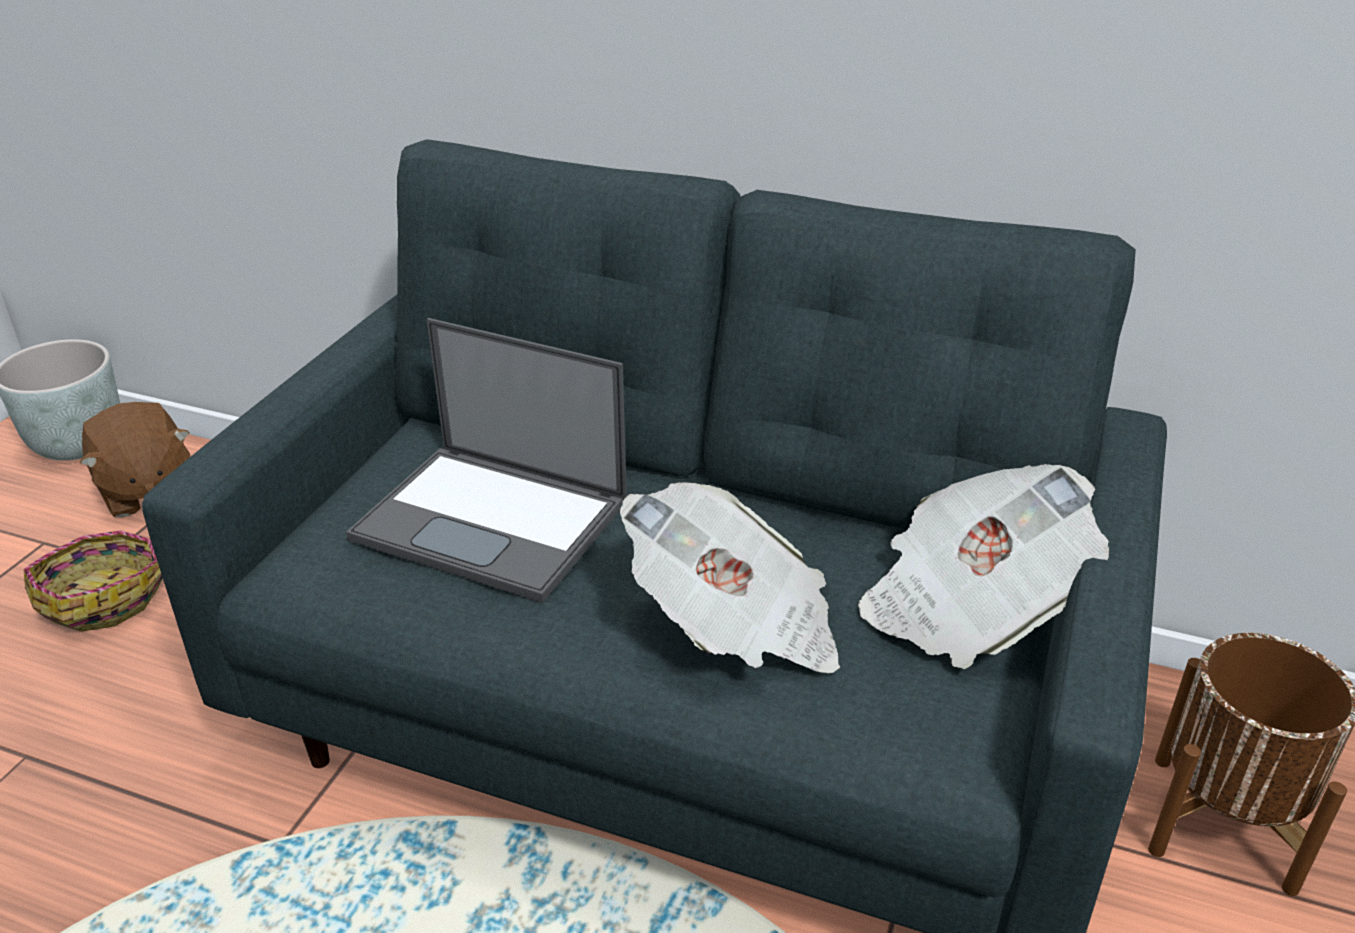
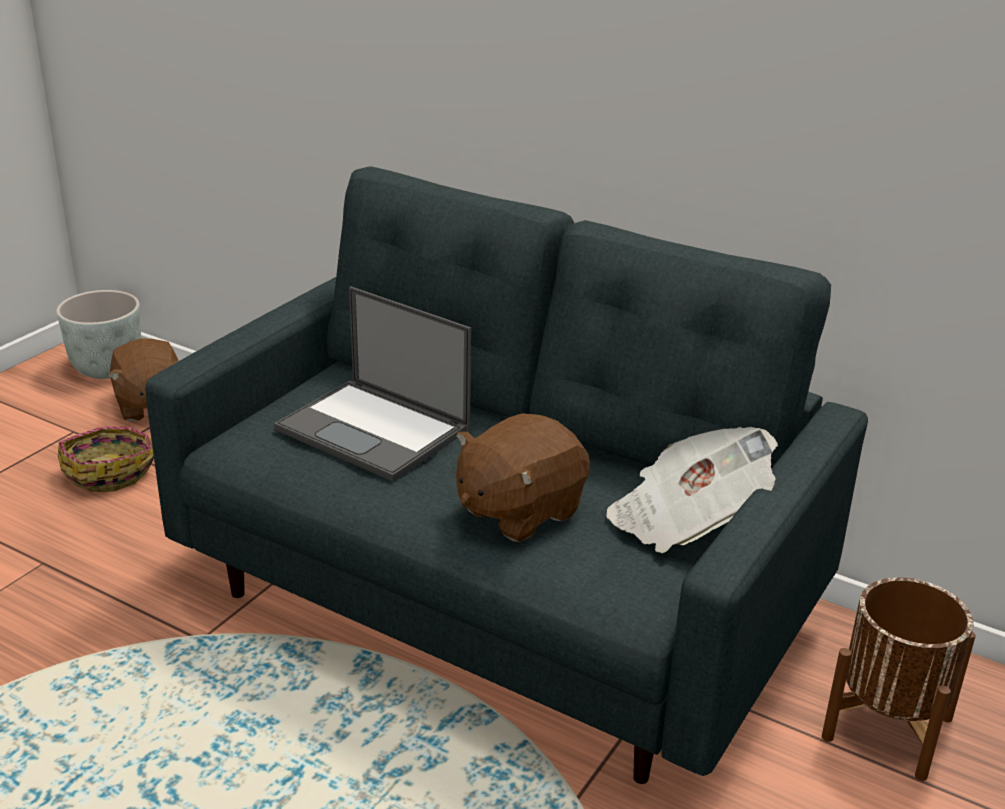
camera: 10 degrees right, 5 degrees down
newspaper [620,482,840,673] -> brown plush toy [456,413,590,542]

